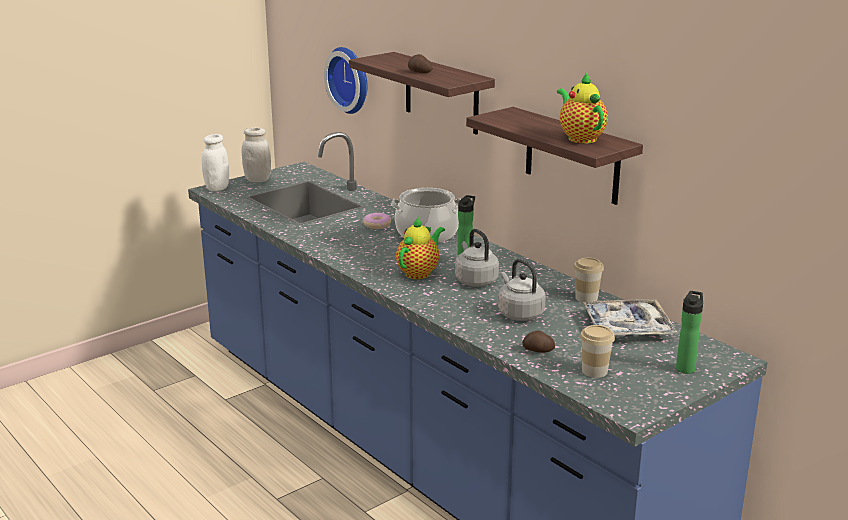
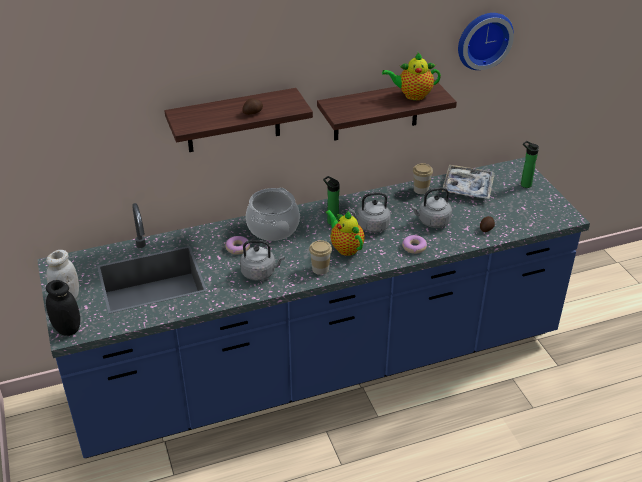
camera: 70 degrees left, 15 degrees up
white jar [202,134,229,191] -> black jar [46,280,80,336]
wall clock [324,47,367,114] -> wall clock moved to [458,13,514,70]
cup [580,325,615,378] -> cup moved to [309,240,332,275]
none -> grey kettle [240,240,285,280]
none -> donut [402,235,427,254]

